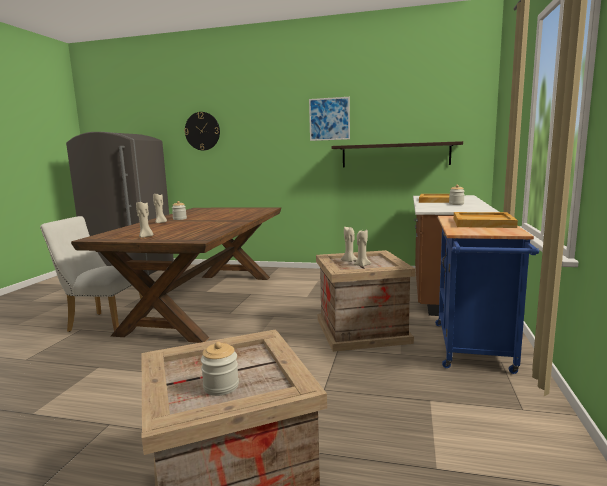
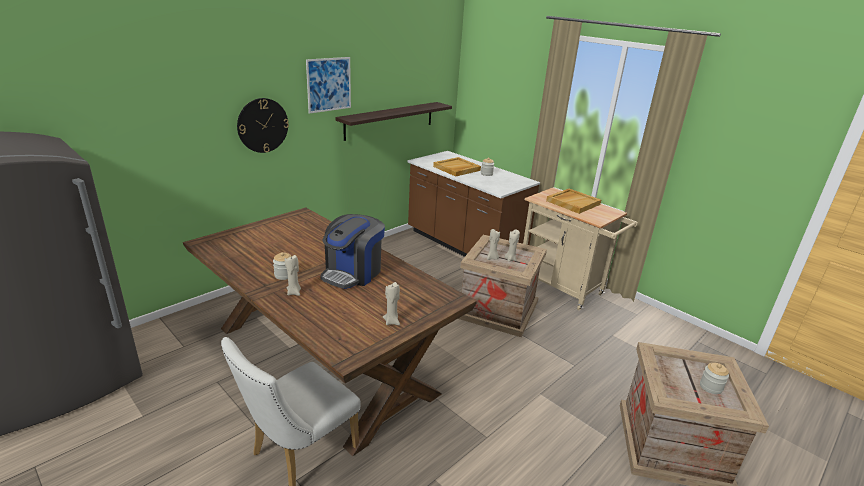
camera: 60 degrees left, 15 degrees up
wall clock [184,112,220,150] -> wall clock moved to [237,98,289,153]
blue cart [435,216,539,374] -> beige cart [523,188,638,310]
none -> coffee machine [320,214,385,289]

